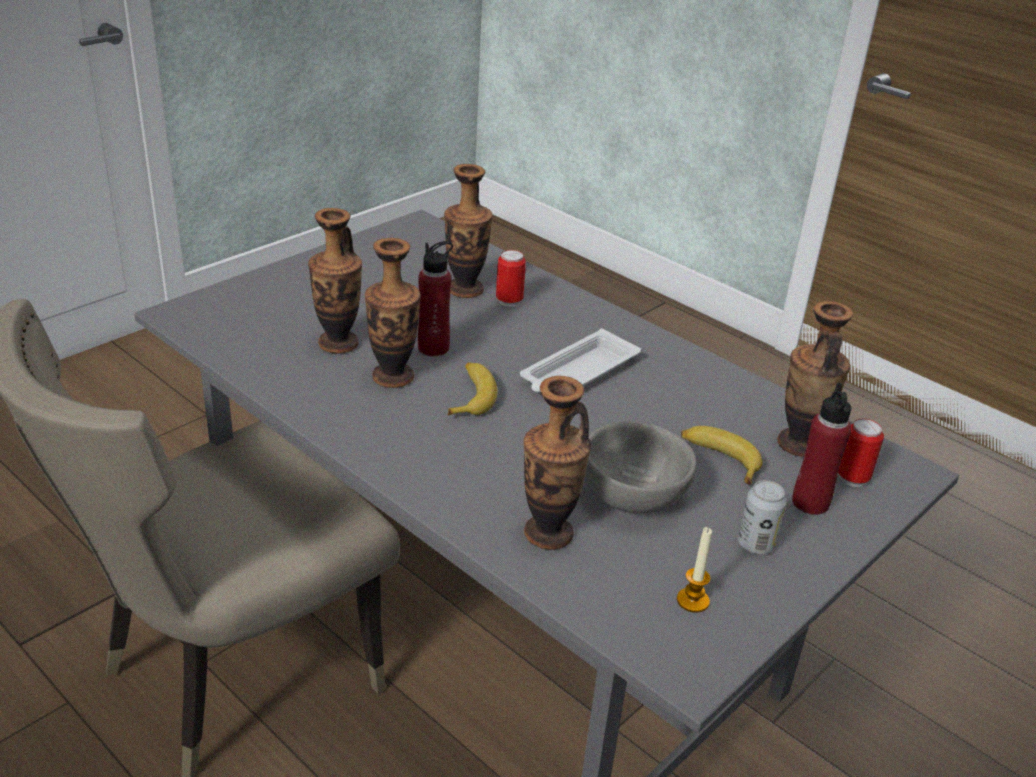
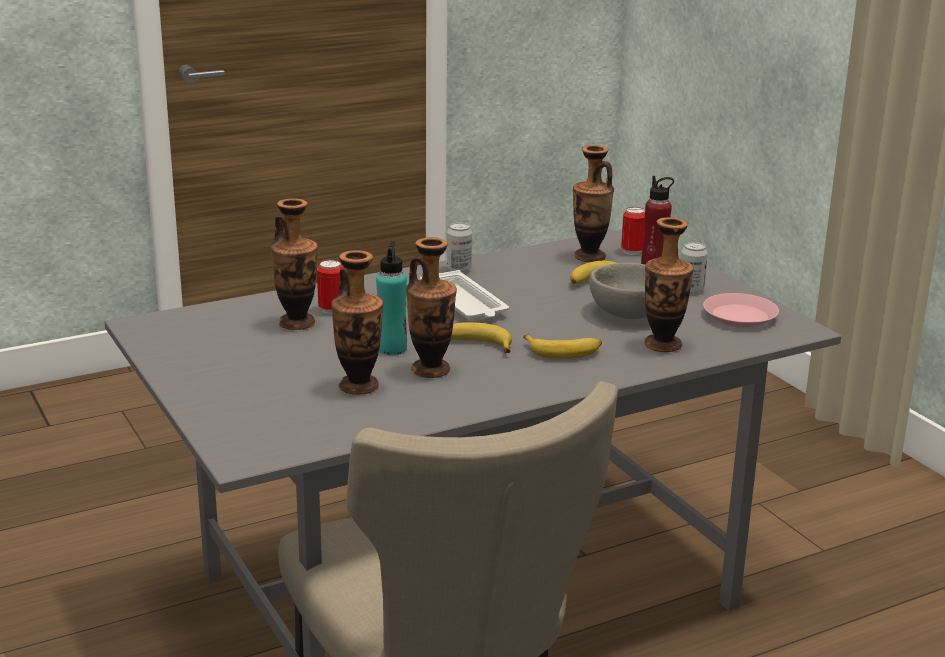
camera: 70 degrees left, 10 degrees down
red bottle [418,241,453,356] -> turquoise bottle [376,241,407,355]
candle [677,527,712,613] -> pink plate [703,293,779,328]
none -> can [447,223,472,273]
none -> banana [523,334,602,359]

